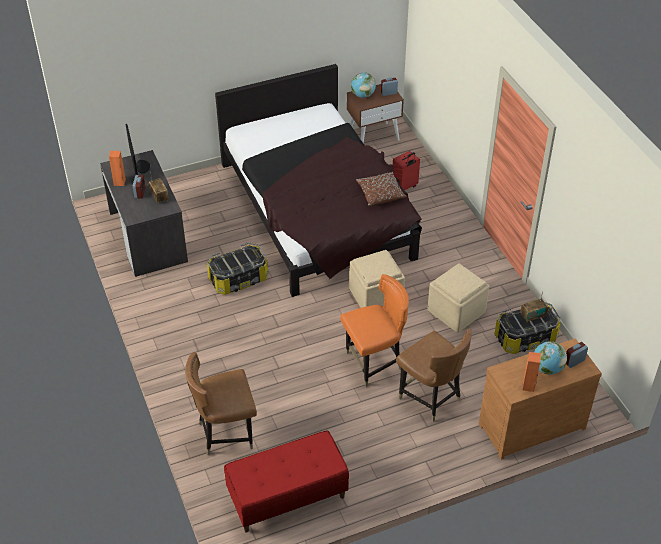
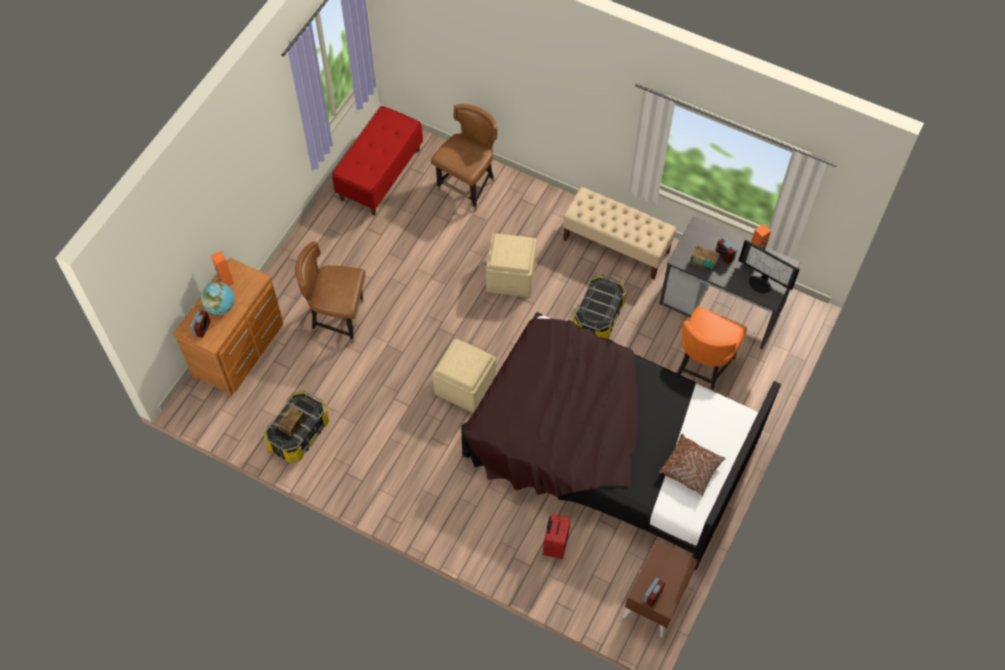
camera: 140 degrees right, 15 degrees up
orange chair [340,274,409,387] -> orange chair moved to [677,306,747,391]
globe [351,73,376,98] -> none
brown pillow [356,172,407,206] -> brown pillow moved to [659,434,726,496]
beige ottoman [427,263,489,332] -> beige ottoman moved to [486,233,537,297]
none -> beige bench [563,187,677,280]

